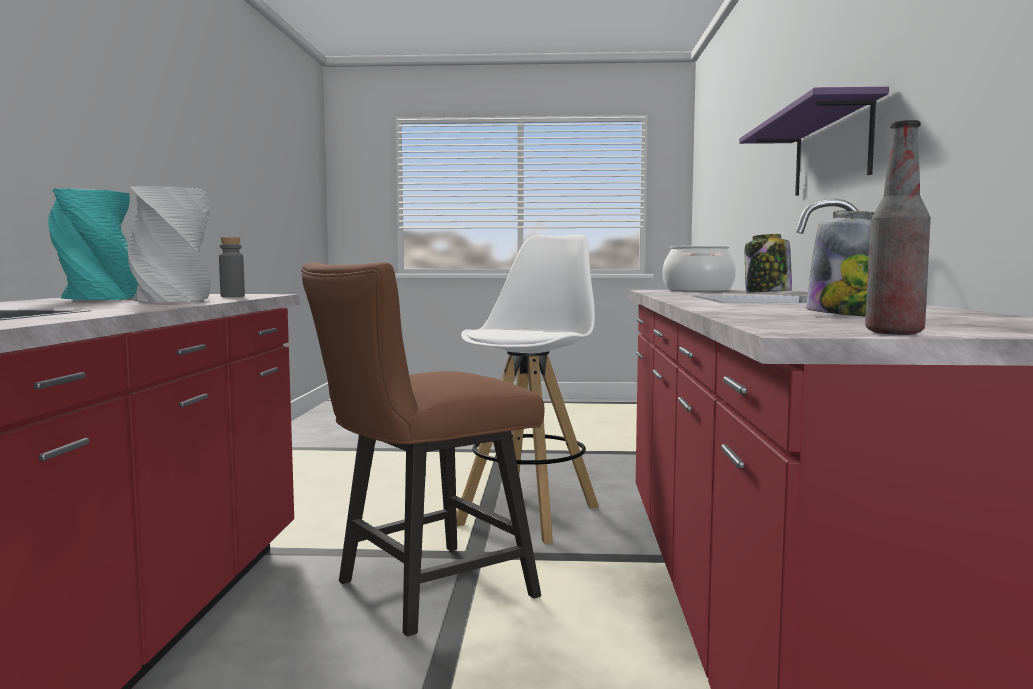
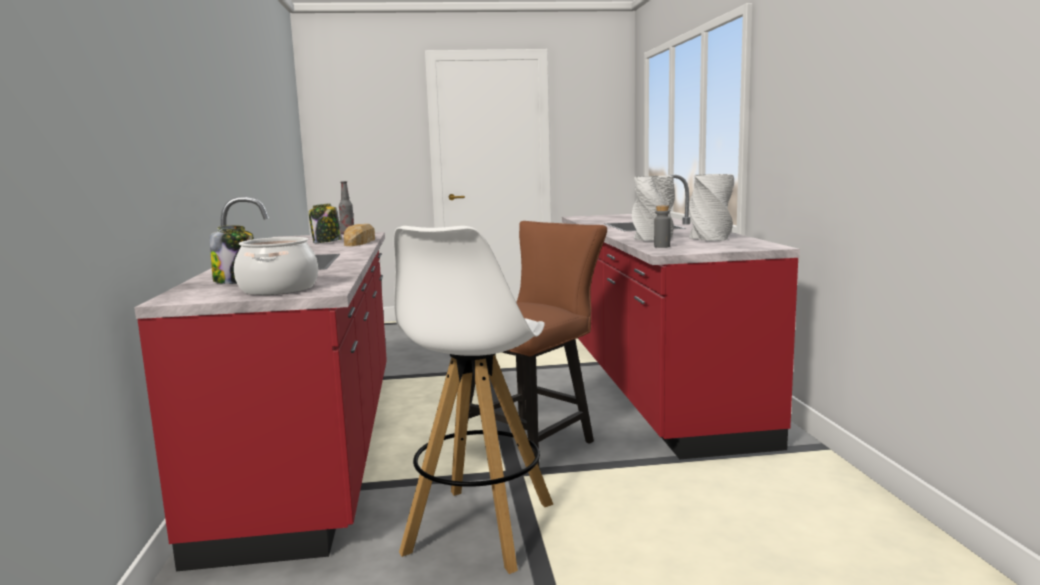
camera: 170 degrees right, 5 degrees up
turquoise vase [48,188,138,300] -> grey vase [689,174,734,241]
purple shelf [739,87,889,196] -> none
none -> bread [344,224,375,246]

